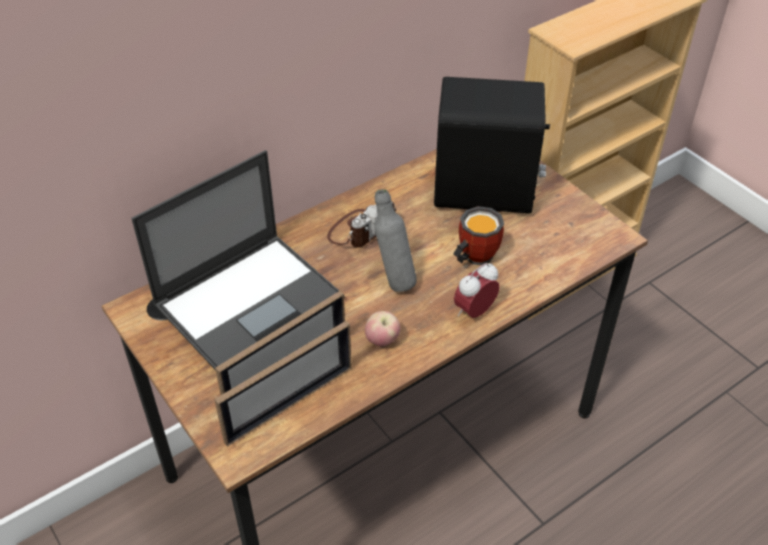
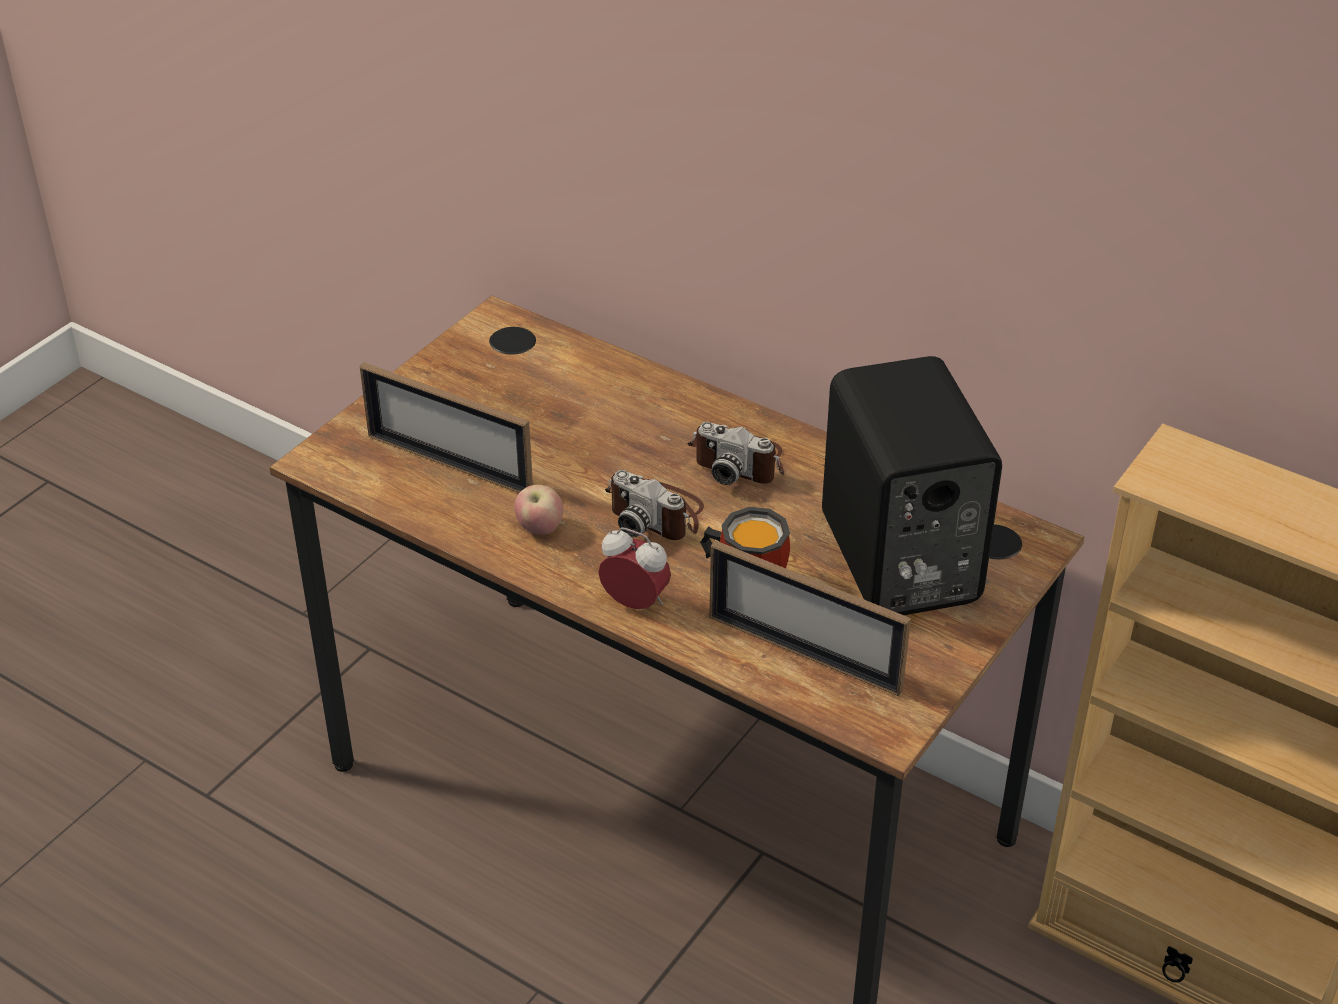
camera: 70 degrees right, 5 degrees down
laptop [131,150,339,371] -> none
picture frame [214,321,352,447] -> picture frame moved to [709,540,911,696]
grey bottle [374,189,417,292] -> camera [605,470,704,540]

